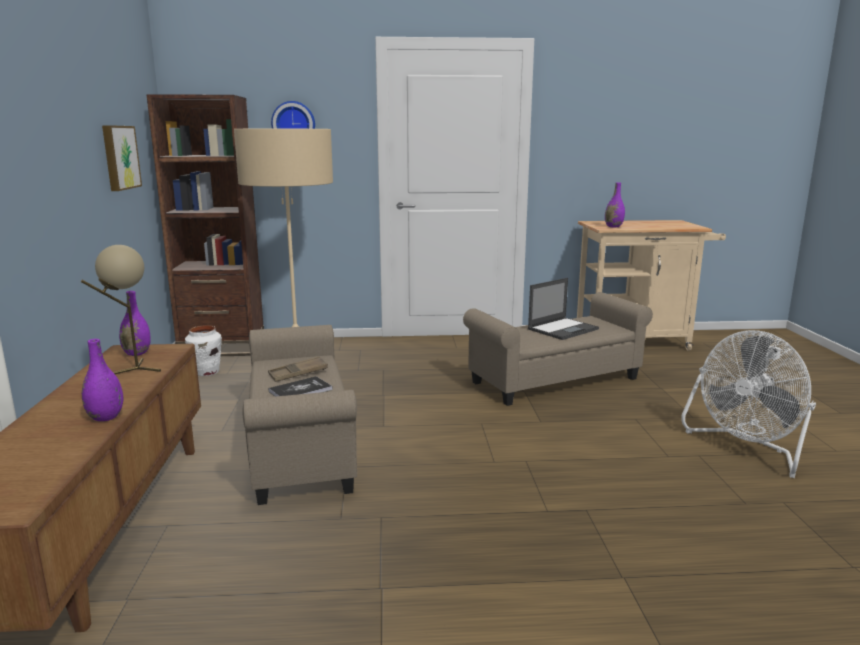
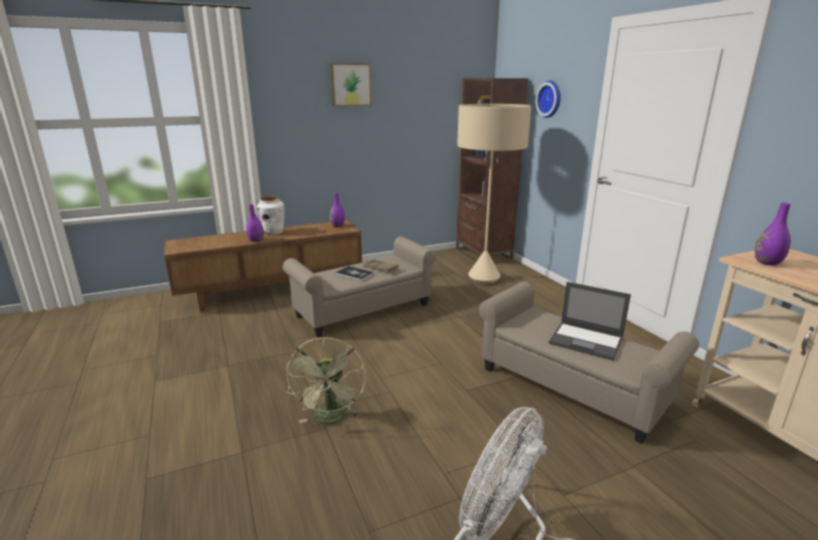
camera: 70 degrees right, 5 degrees up
beige table lamp [81,245,161,374] -> none
picture [102,125,142,191] -> picture moved to [330,63,372,106]
white vase [185,325,222,376] -> white vase moved to [257,196,284,235]
none -> green fan [285,337,366,424]

